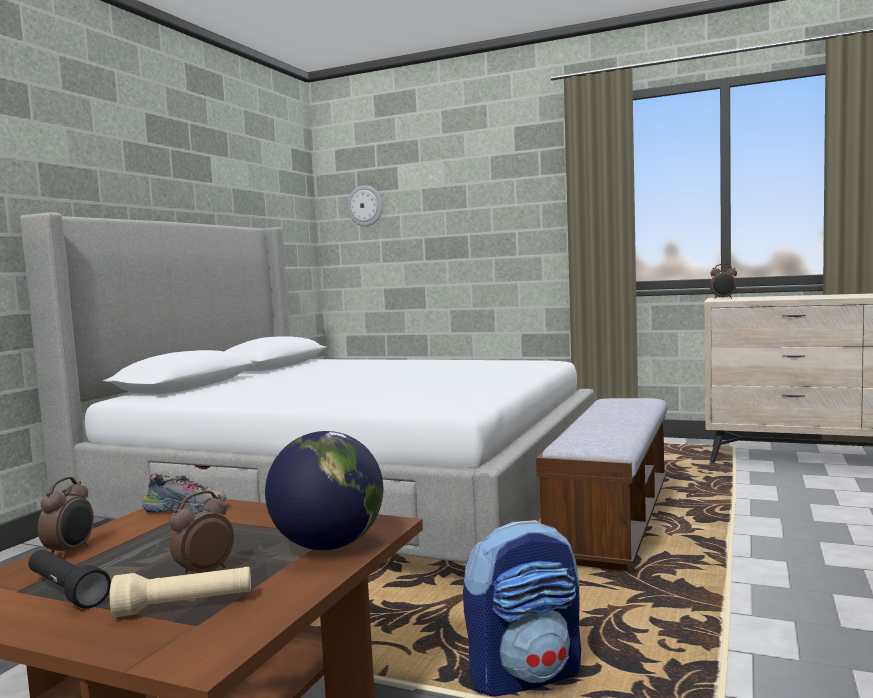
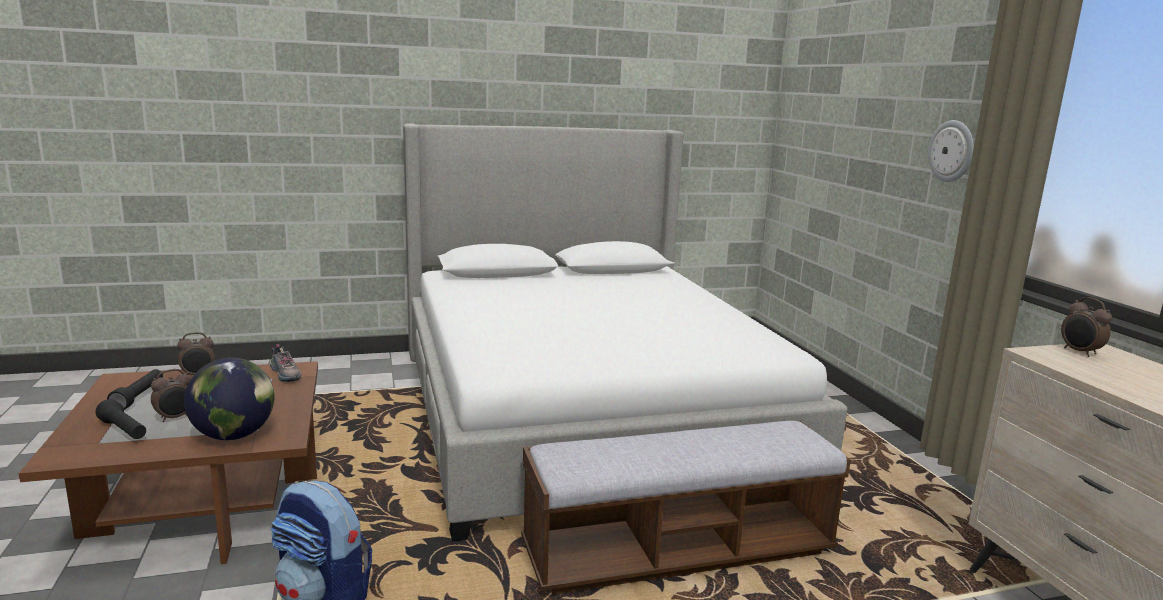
camera: 50 degrees right, 10 degrees up
beige flashlight [110,567,251,617] -> black flashlight [95,399,146,439]
alarm clock [169,491,234,575] -> alarm clock turned 135 degrees clockwise [151,369,191,422]
wall clock [347,185,383,226] -> wall clock moved to [928,120,974,182]

